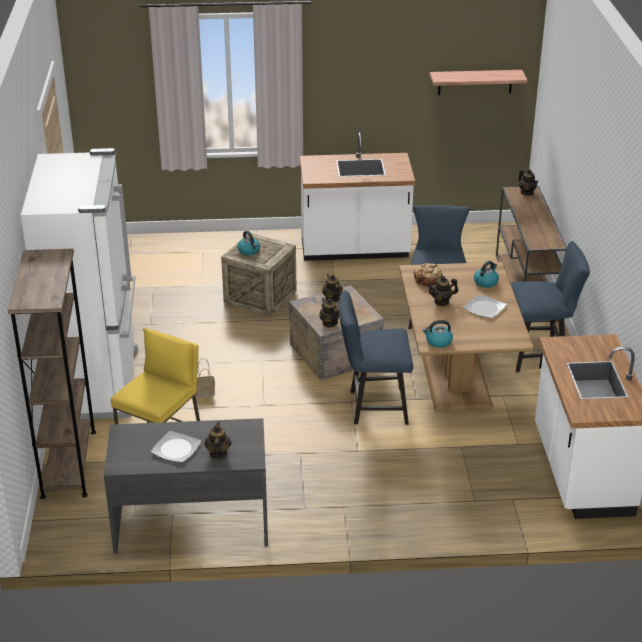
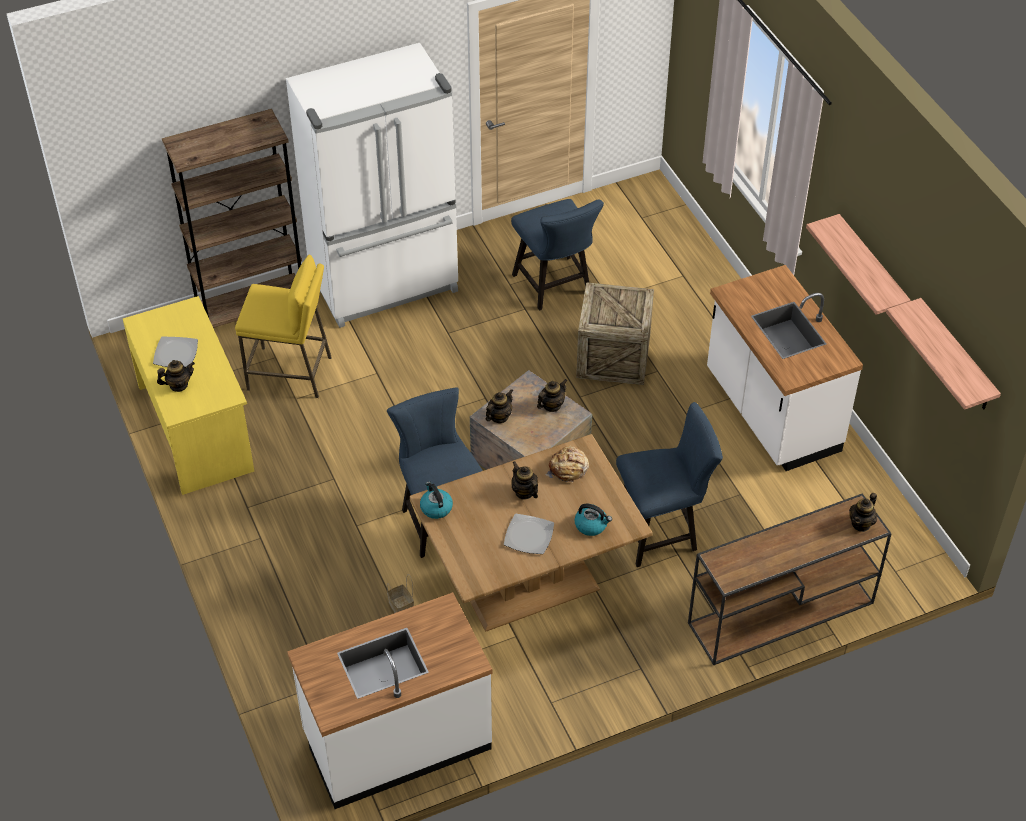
camera: 70 degrees right, 15 degrees up
grey desk [104,418,268,554] -> yellow desk [123,296,254,495]
basket [196,358,215,397] -> basket moved to [387,574,414,613]
kettle [237,231,260,255] -> none
blue chair [510,241,590,372] -> blue chair moved to [511,199,604,310]
none -> shelf [806,214,911,315]

